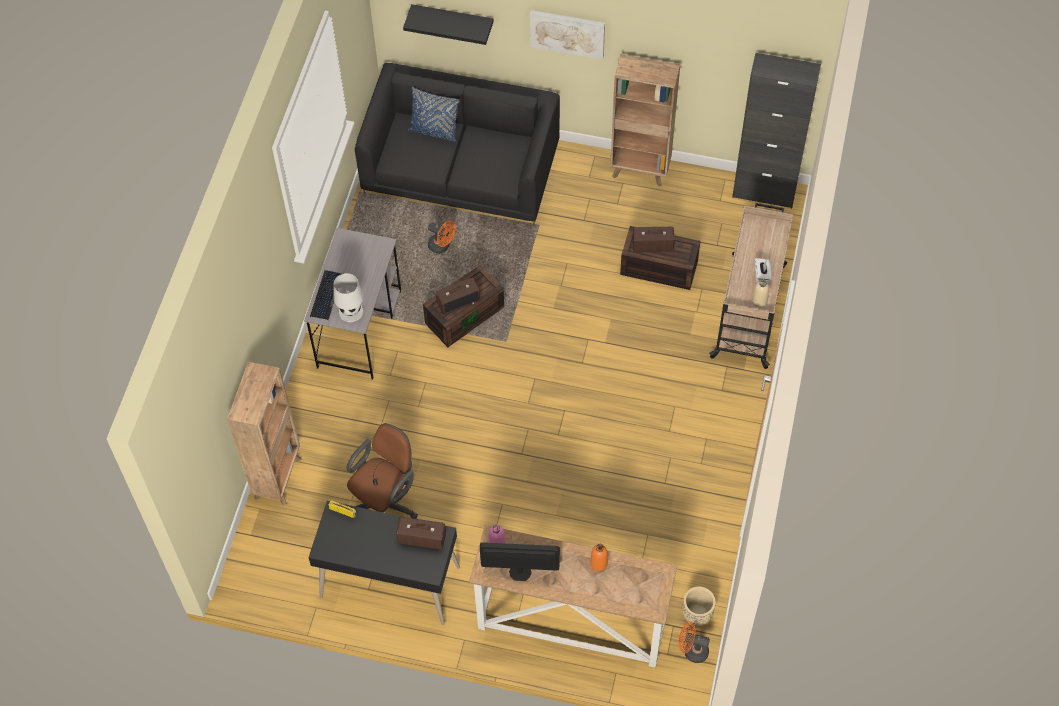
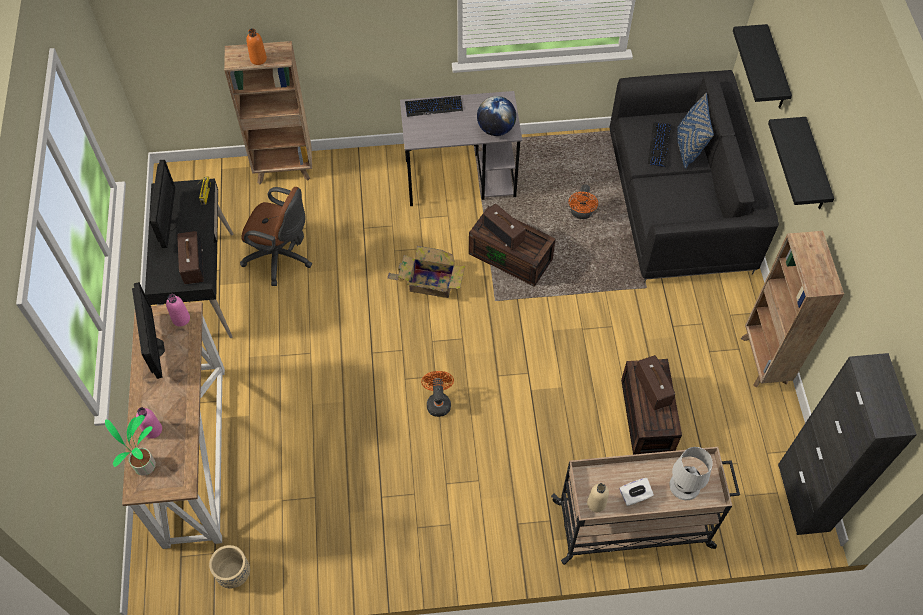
camera: 70 degrees right, 0 degrees up
white table lamp [333,273,364,322] -> white table lamp moved to [669,447,713,500]
picture [530,10,605,60] -> black shelf [768,117,834,209]
orange bottle [590,544,608,571] -> orange bottle moved to [246,28,267,65]
orange fan [679,621,710,663] -> orange fan moved to [421,371,454,417]
none -> potted plant [105,415,156,476]
none -> pink bottle [136,407,162,439]
none -> monitor [149,160,178,248]
none -> cardboard box [387,246,465,298]
none -> globe [477,96,516,136]
none -> keyboard [648,122,672,167]

